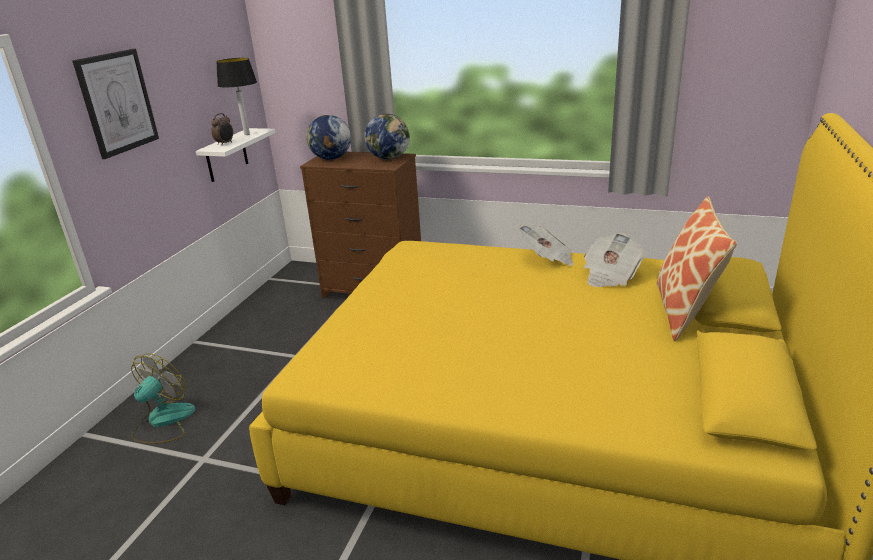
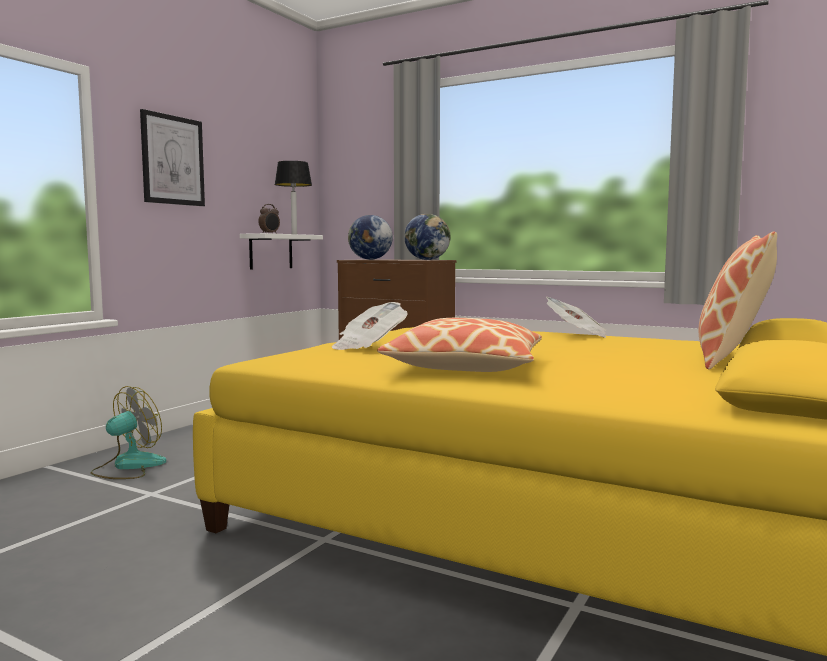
camera: 10 degrees right, 20 degrees down
newspaper [584,233,645,287] -> newspaper moved to [332,302,408,350]
none -> pillow [377,318,542,372]

